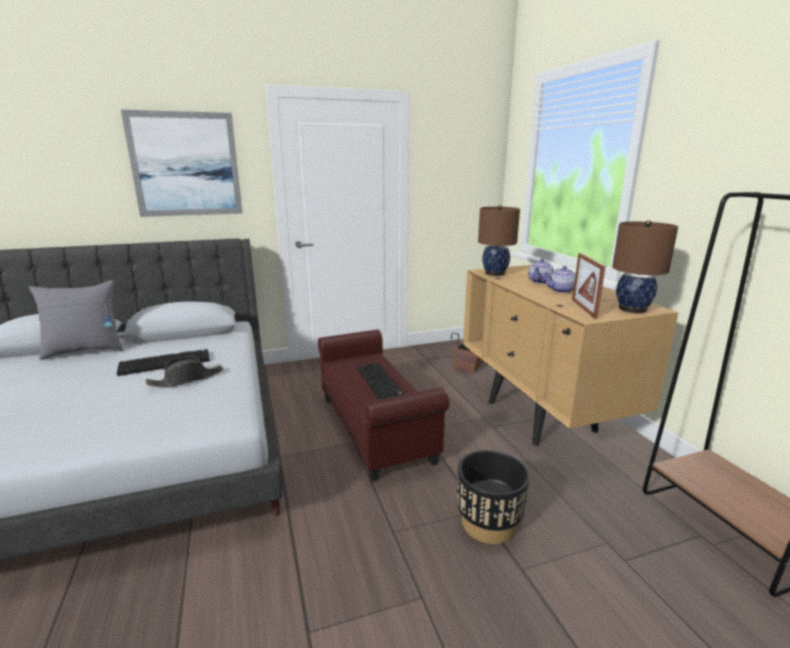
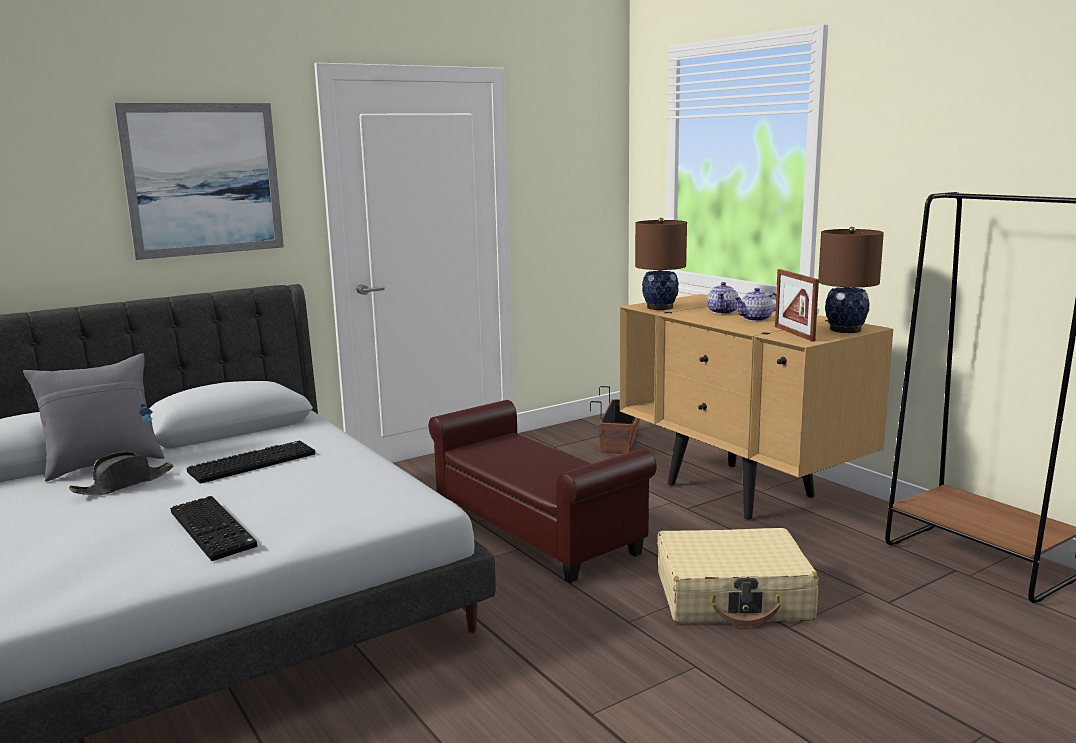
camera: 15 degrees left, 5 degrees down
black hat [145,356,223,388] -> black hat moved to [69,452,174,496]
keyboard [358,363,404,400] -> keyboard moved to [170,496,257,561]
black planter [457,450,530,544] -> beige suitcase [657,528,819,627]

